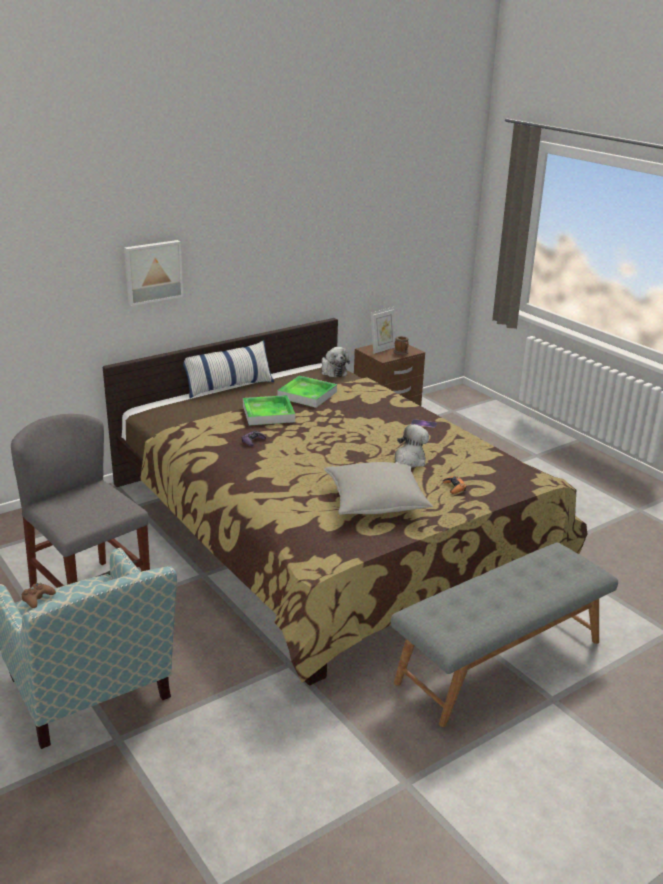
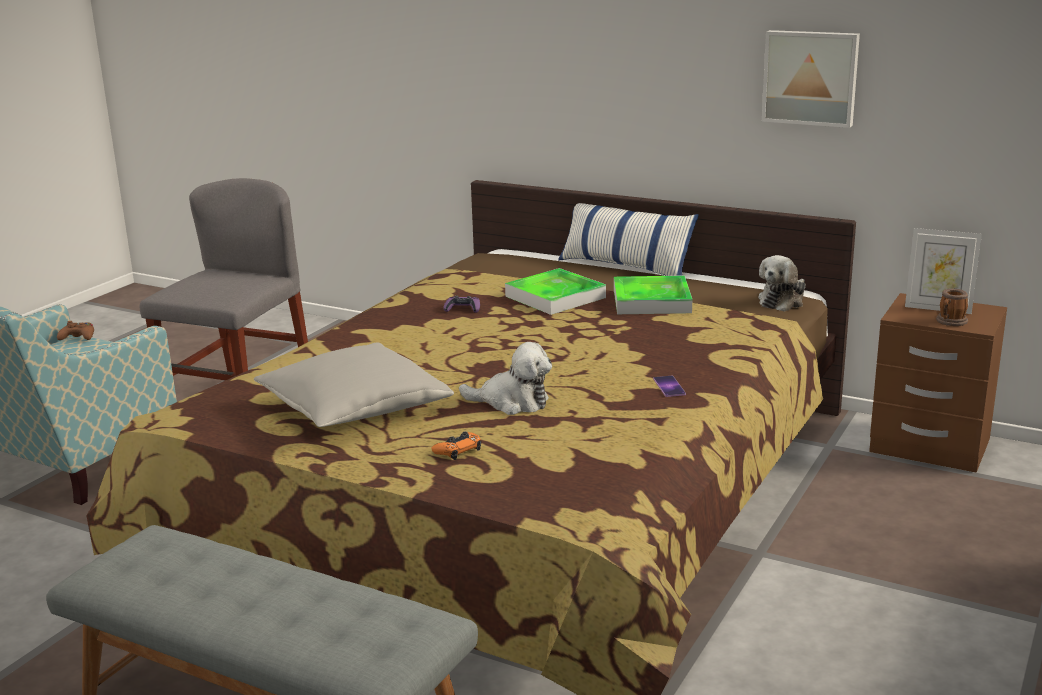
camera: 65 degrees right, 5 degrees down
picture [124,240,183,306] -> picture moved to [762,30,860,128]

